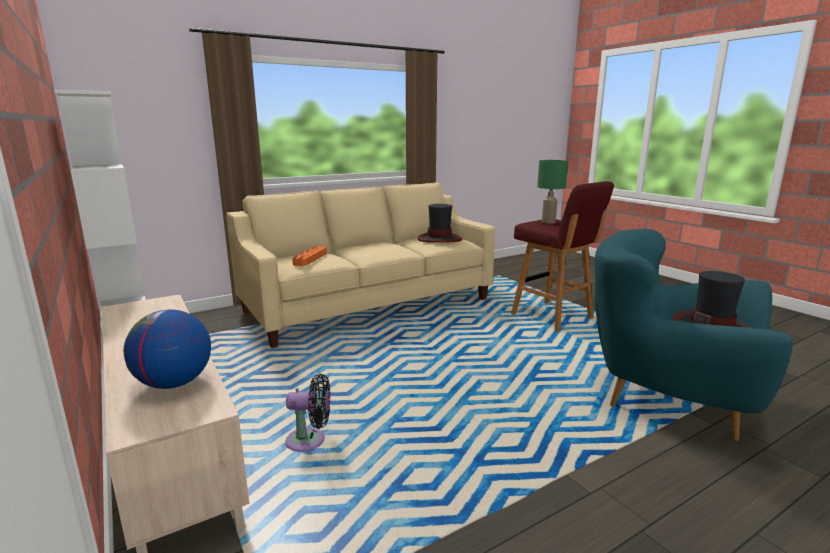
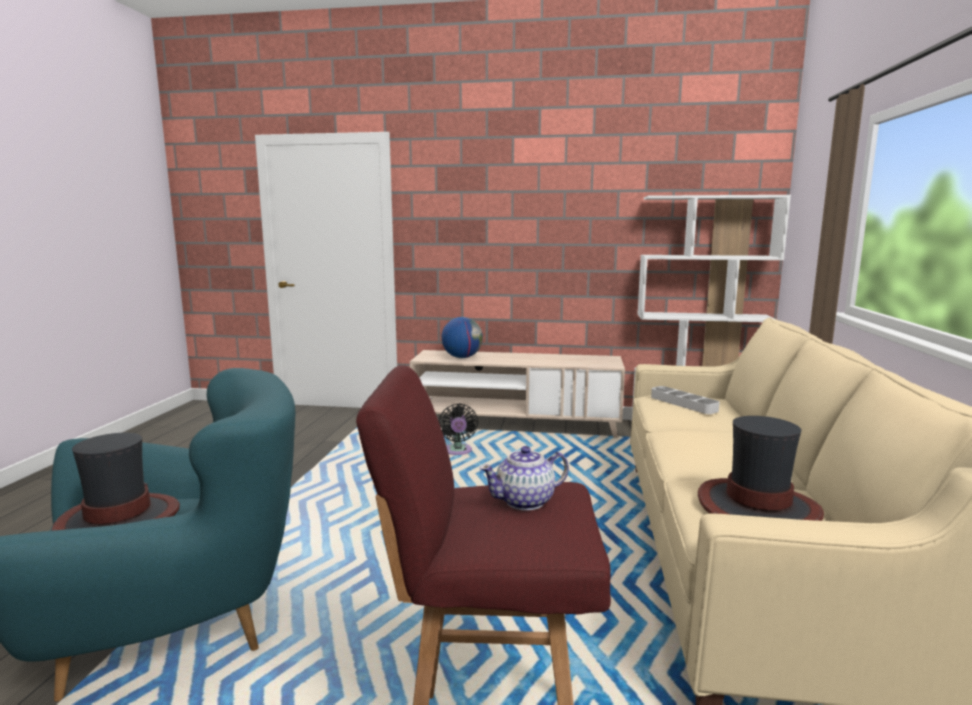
camera: 130 degrees right, 5 degrees down
black fan [285,374,330,452] -> black fan turned 45 degrees counterclockwise [439,404,478,455]
orange tray [292,246,327,266] -> grey tray [651,386,720,414]
green table lamp [537,160,568,224] -> teapot [479,446,569,511]

